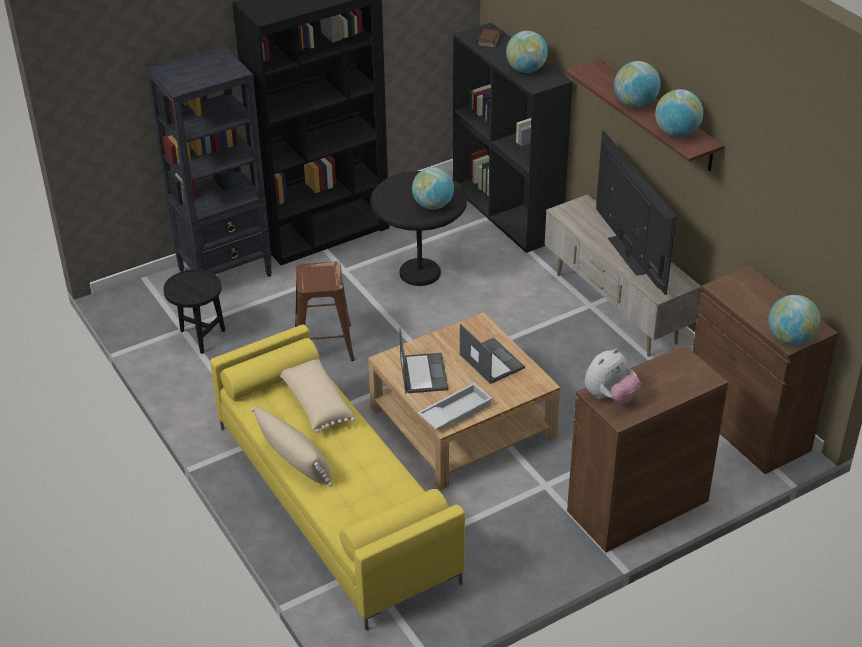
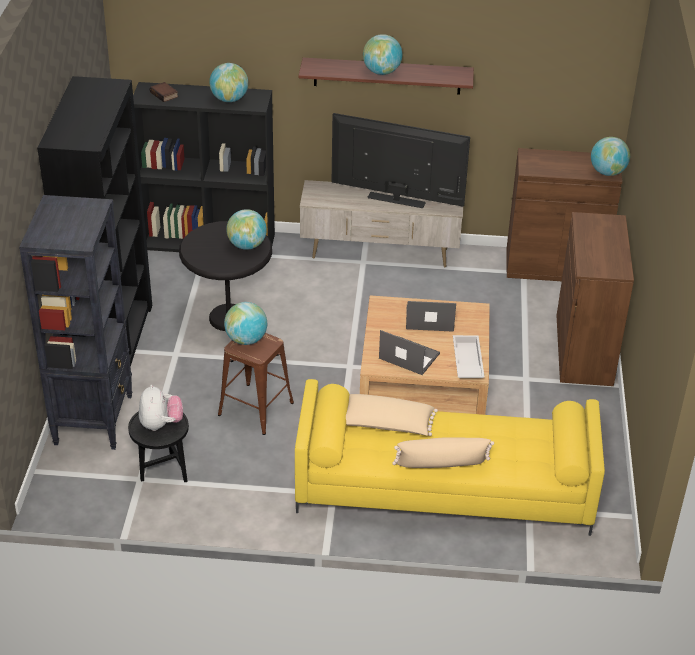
camera: 55 degrees left, 0 degrees up
plush toy [585,349,641,404] -> plush toy moved to [139,385,183,431]
globe [655,89,703,137] -> globe moved to [224,302,267,345]

